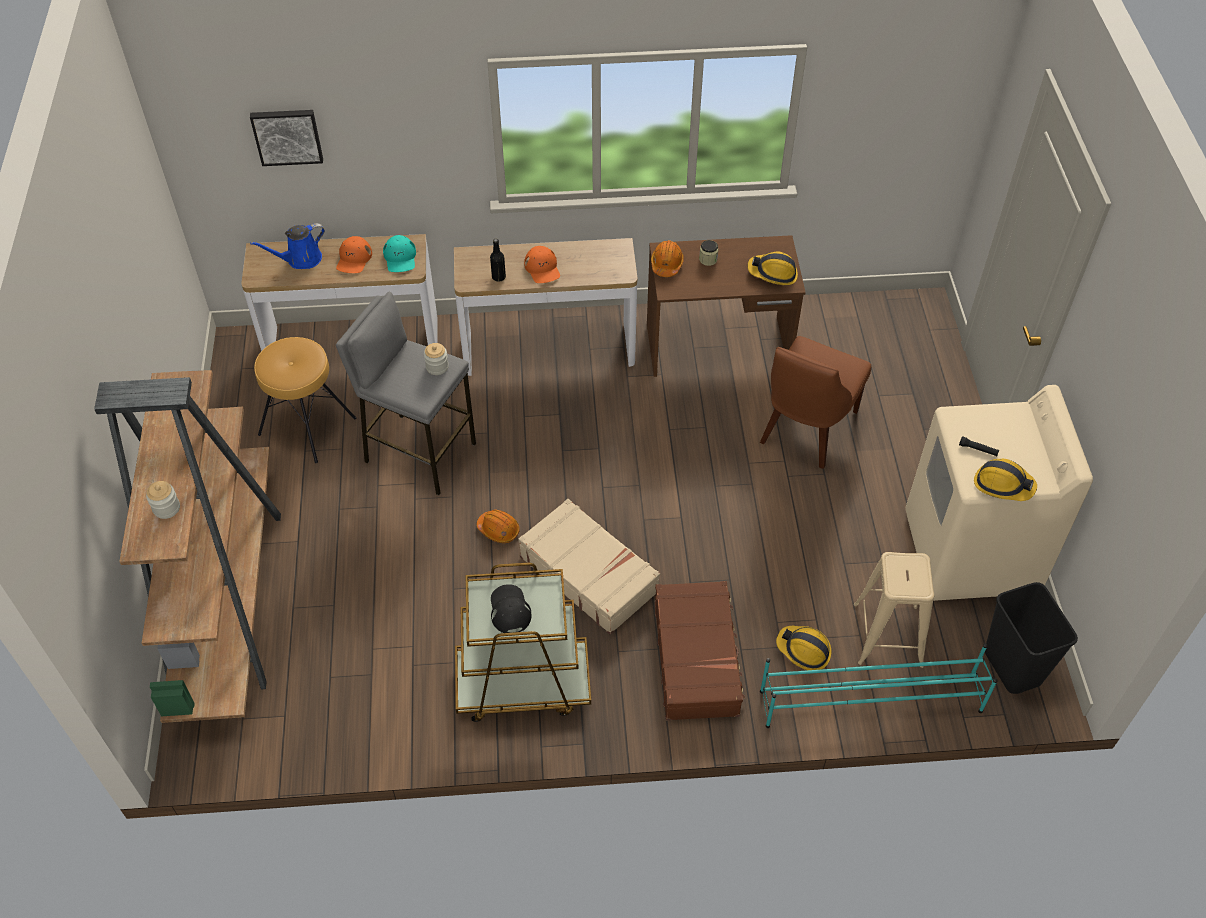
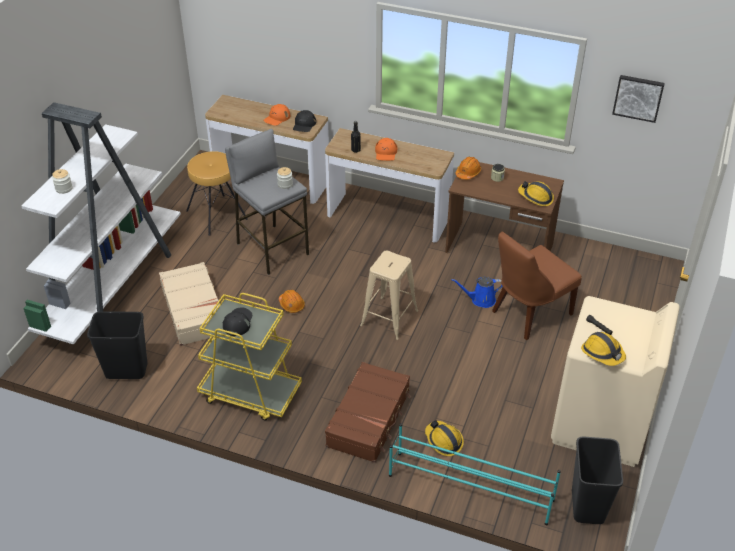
camera: 25 degrees right, 10 degrees down
brown bookcase [94,370,281,723] -> white bookcase [22,102,181,344]
picture [250,110,323,166] -> picture moved to [612,75,665,123]
blue watering can [250,223,325,269] -> blue watering can moved to [452,277,503,308]
turquoise cap [383,235,416,272] -> black cap [293,110,316,132]
brown cart [455,563,591,722] -> yellow cart [197,293,302,421]
beige suitcase [518,499,660,634] -> beige suitcase moved to [159,262,220,346]
beige stool [854,552,934,668] -> beige stool moved to [360,251,418,340]
none -> black trash can [87,311,147,379]

